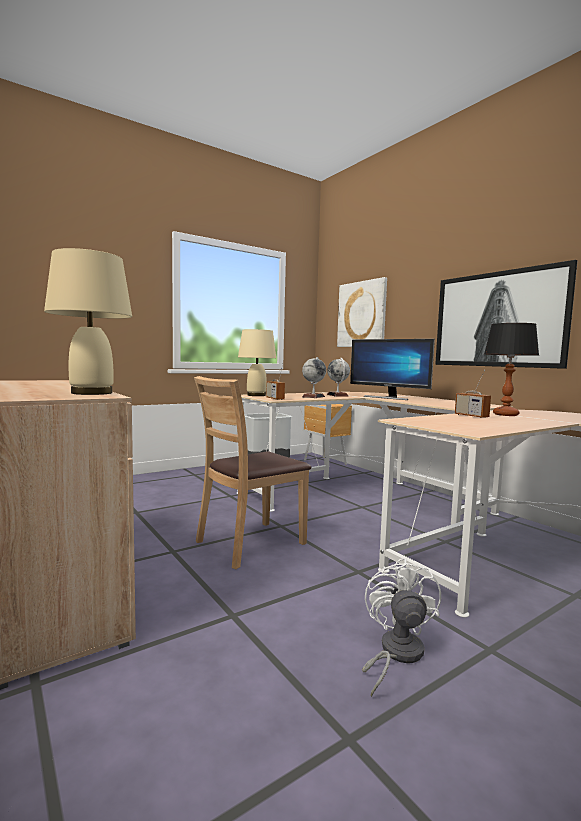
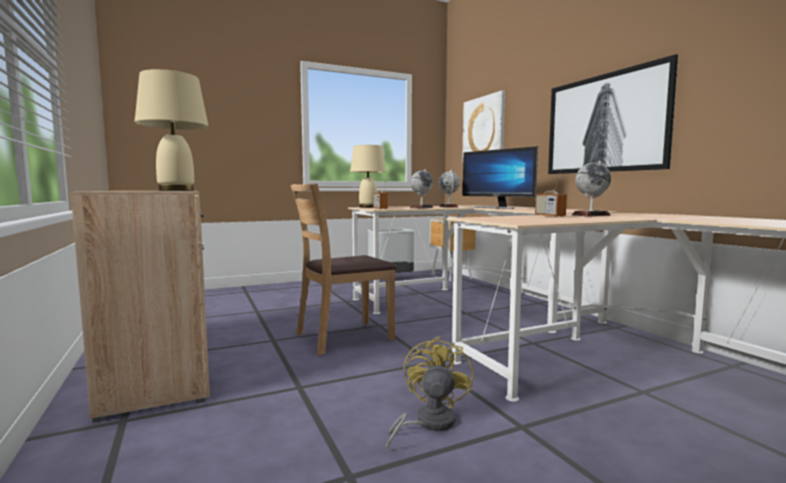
camera: 10 degrees right, 0 degrees up
white fan [362,558,441,697] -> yellow fan [386,336,474,450]
table lamp [484,323,539,416] -> globe [572,161,611,216]

